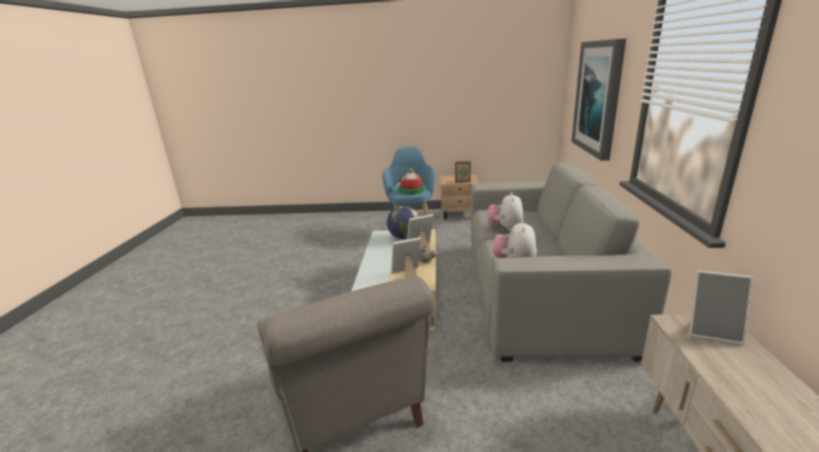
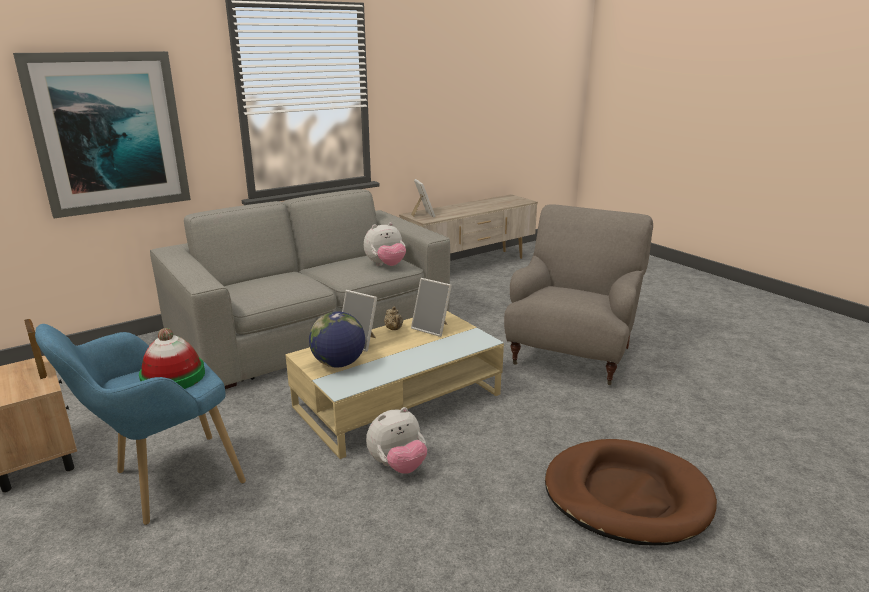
camera: 130 degrees left, 0 degrees up
plush toy [487,192,524,231] -> plush toy moved to [366,407,427,474]
none -> brown dog bed [545,439,717,545]

